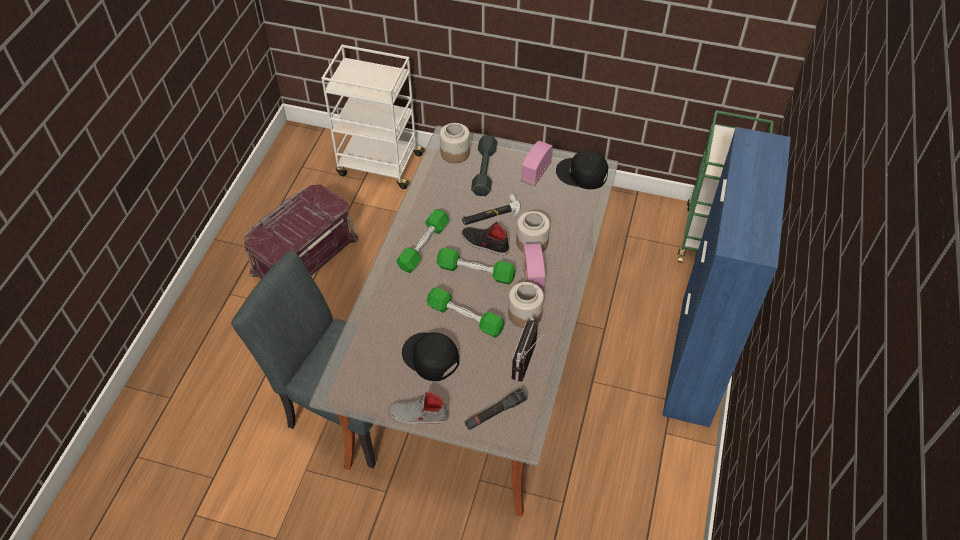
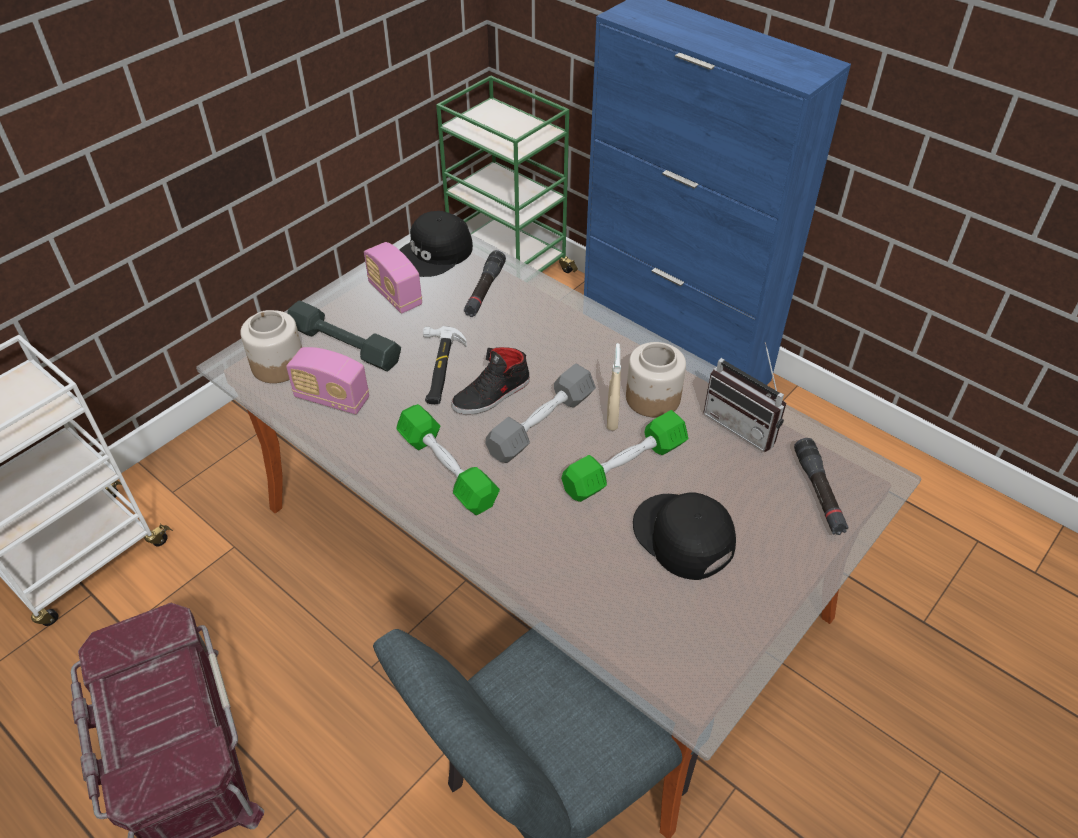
camera: 65 degrees left, 5 degrees down
grey shoe [388,390,449,424] -> none
black cap [402,332,459,381] -> black cap turned 75 degrees clockwise [633,493,736,580]
green dumbbell [436,248,516,285] -> grey dumbbell [485,363,596,463]
jar [516,211,550,252] -> none
radio [522,243,545,292] -> radio moved to [286,347,369,414]
none -> black flashlight [464,250,506,317]
none -> beige spray bottle [607,343,621,431]

